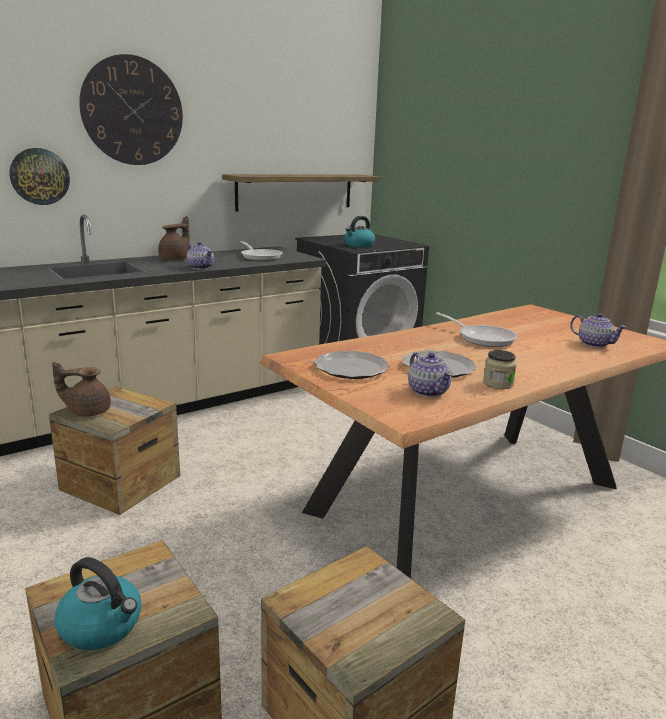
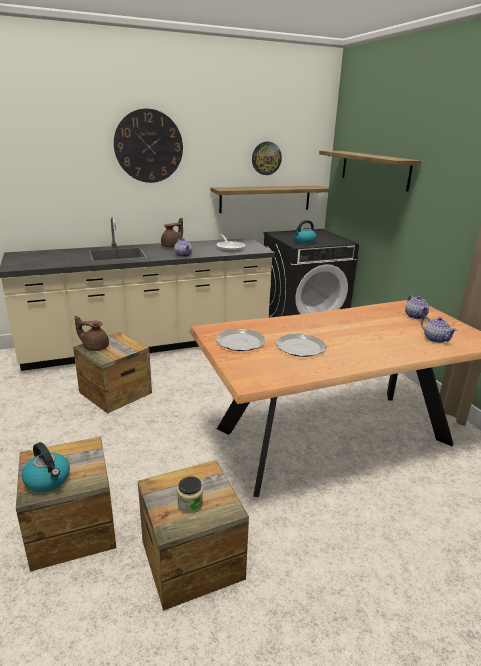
camera: 15 degrees right, 5 degrees up
wall clock [9,148,70,205] -> wall clock moved to [252,142,282,175]
teapot [408,352,453,397] -> teapot moved to [405,295,429,319]
frying pan [436,312,518,347] -> none
jar [483,350,517,389] -> jar moved to [177,476,203,514]
none -> shelf [319,151,422,192]

